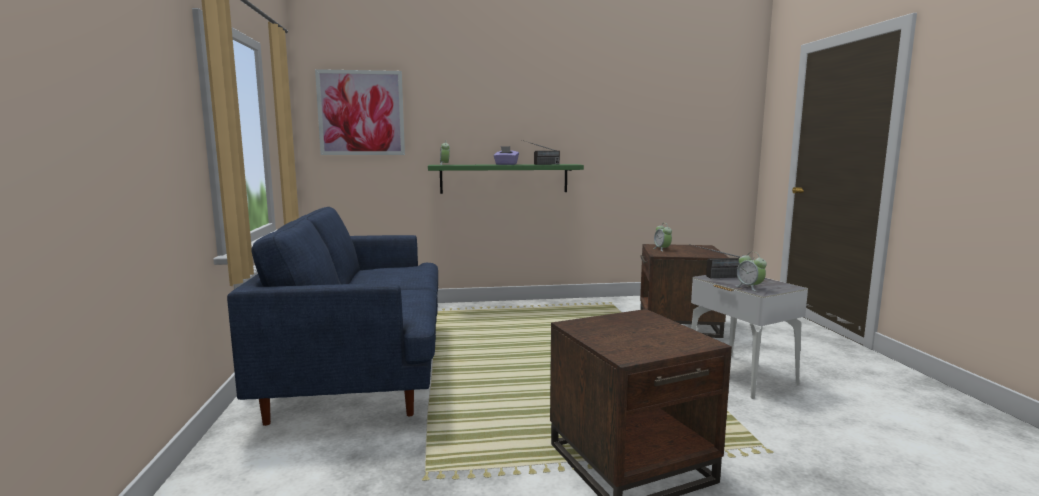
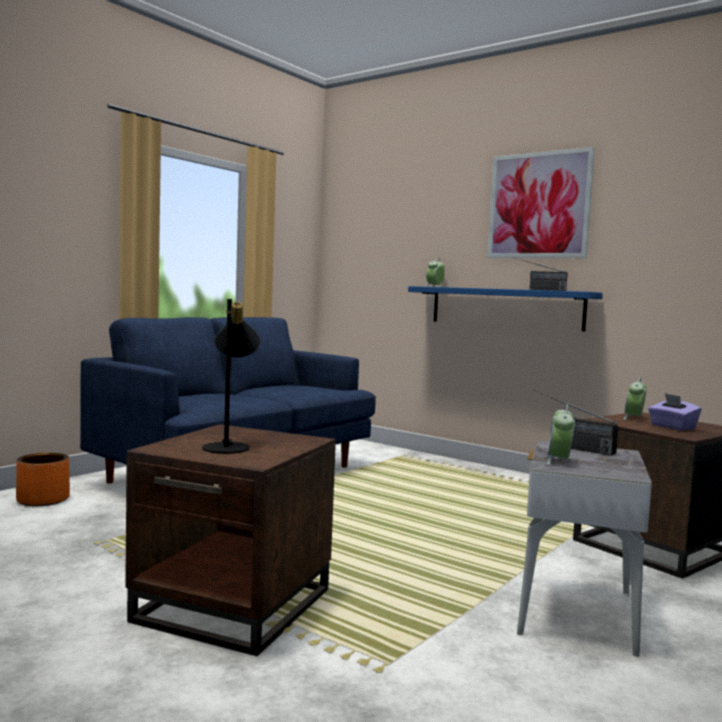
camera: 45 degrees right, 5 degrees down
picture [315,69,405,155] -> picture moved to [487,147,595,258]
green shelf [428,164,584,194] -> blue shelf [408,286,603,331]
purple tissue box [493,146,519,165] -> purple tissue box moved to [648,393,702,430]
none -> orange planter [16,453,70,506]
none -> black table lamp [202,299,260,454]

